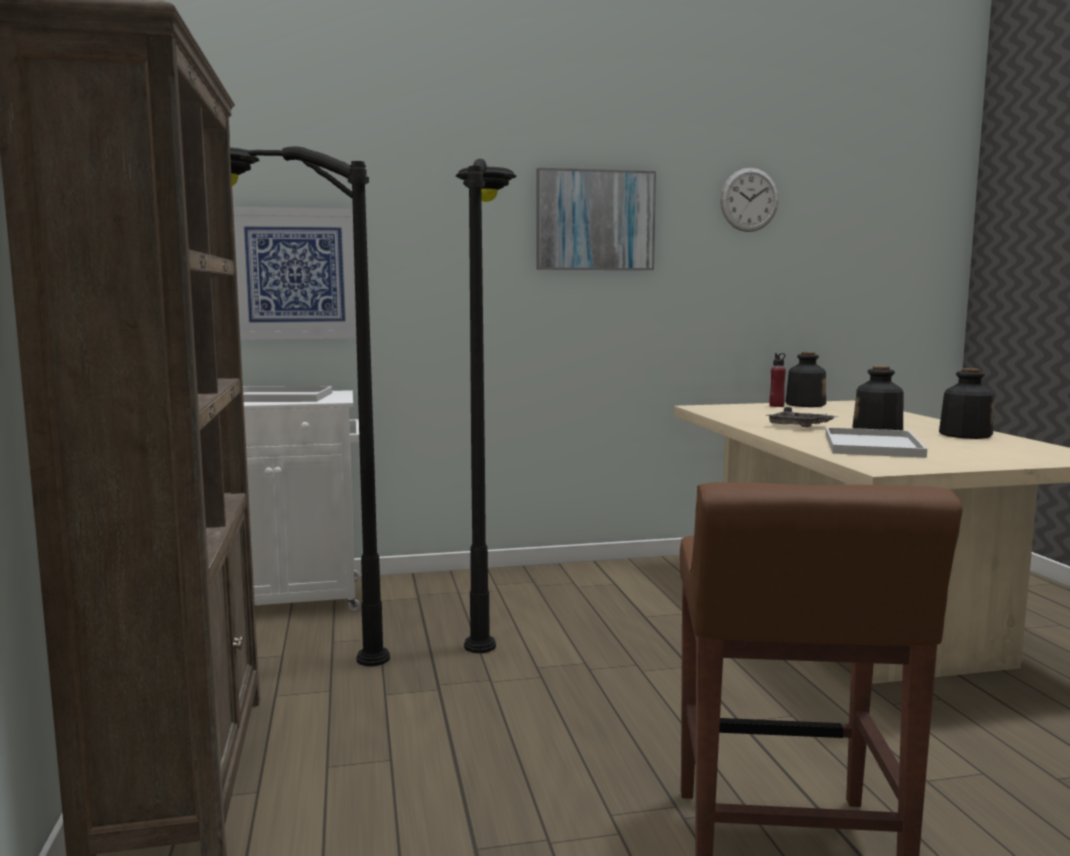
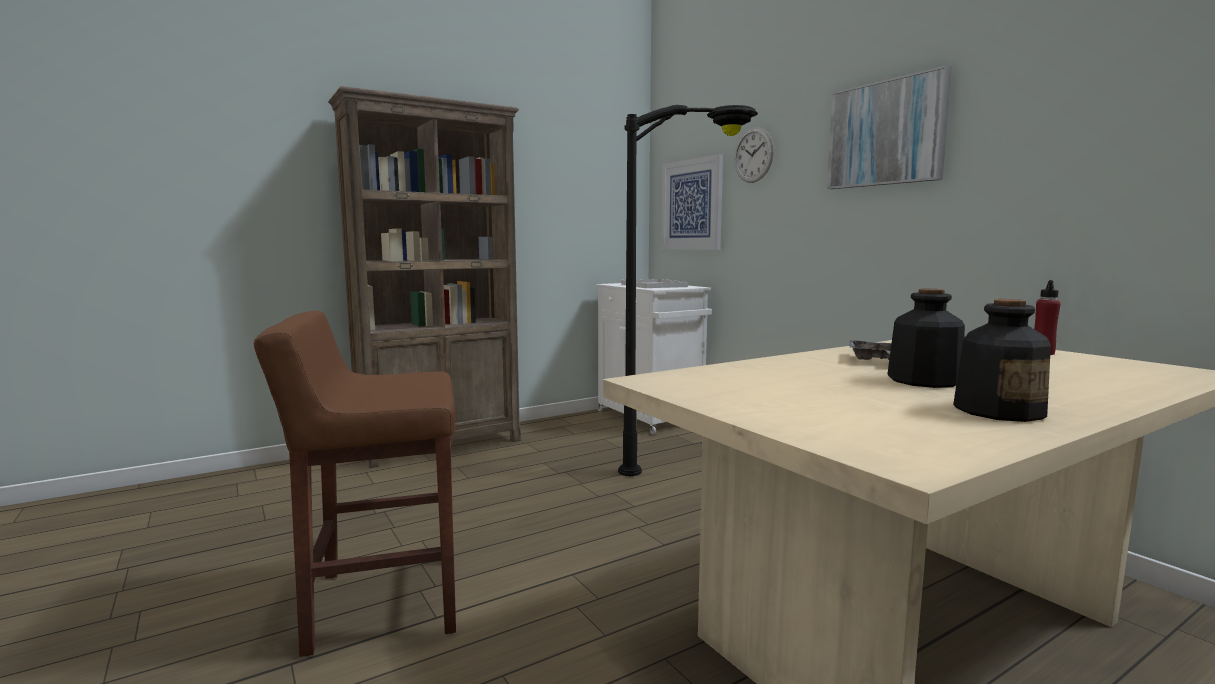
camera: 70 degrees right, 0 degrees up
black floor lamp [230,146,390,666] -> none
wall clock [720,168,779,232] -> wall clock moved to [734,127,774,183]
bottle [786,352,826,407] -> none
white tray [826,427,927,458] -> none

